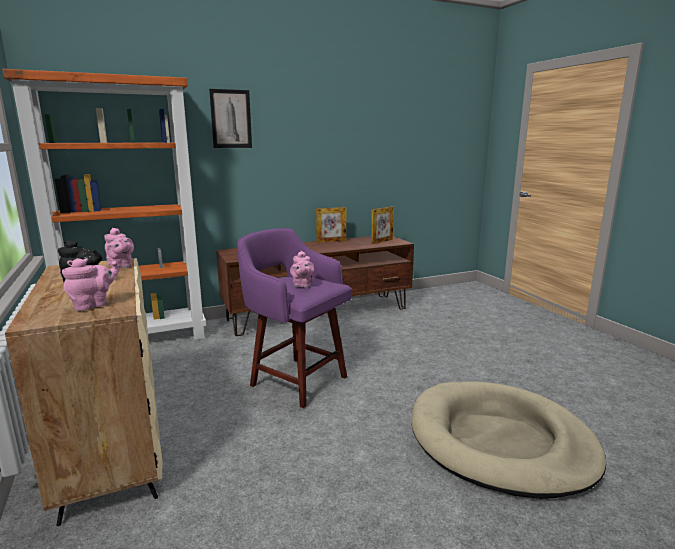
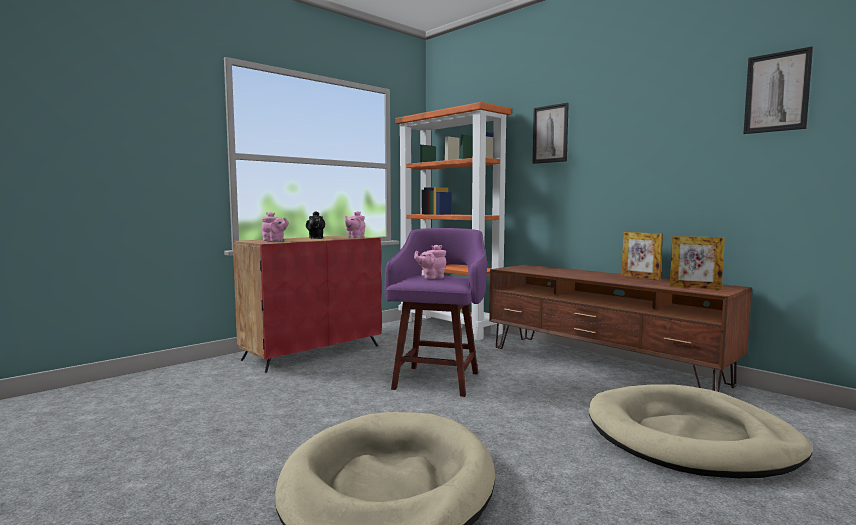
camera: 70 degrees right, 10 degrees down
beige cabinet [5,258,162,526] -> red cabinet [233,235,382,373]
none -> beige dog bed [589,384,812,478]
none -> picture [743,46,813,134]

